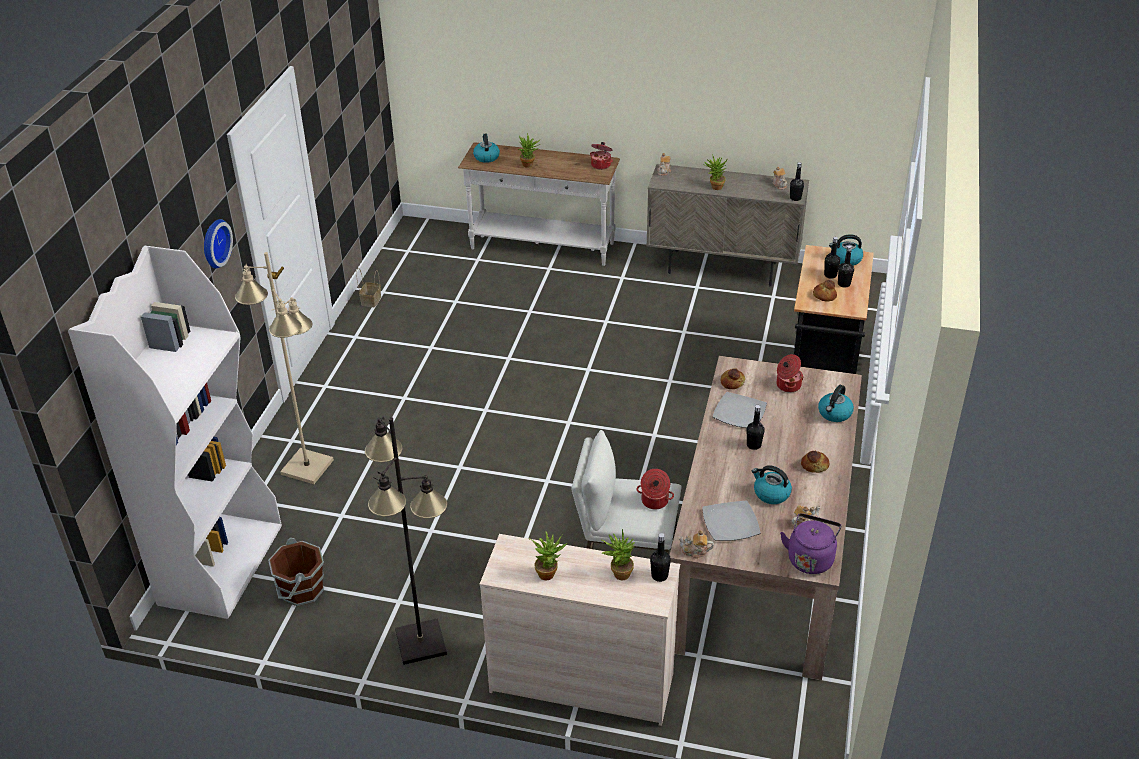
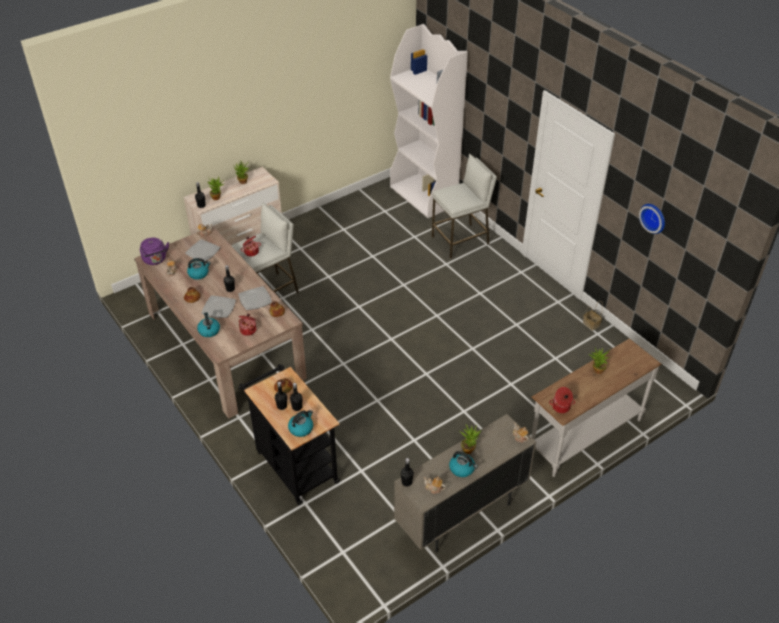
camera: 130 degrees right, 5 degrees up
wall clock [204,219,233,269] -> wall clock moved to [639,204,665,234]
beige floor lamp [235,252,334,484] -> white stool [432,154,497,259]
brown bucket [268,538,324,606] -> none
black floor lamp [365,416,447,665] -> none
kettle [473,134,500,163] -> kettle moved to [449,451,478,477]
none -> plate [201,295,236,318]

